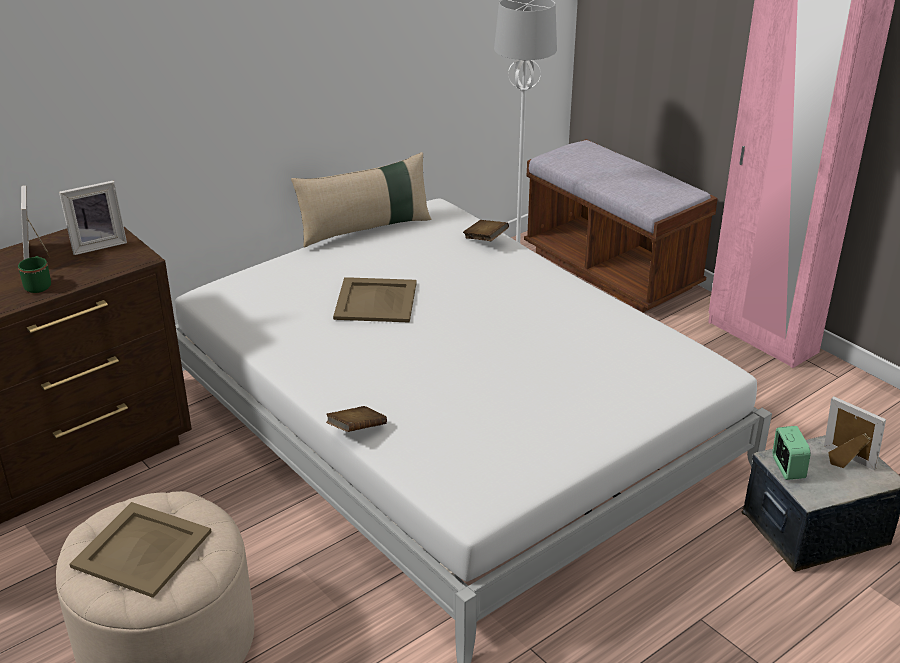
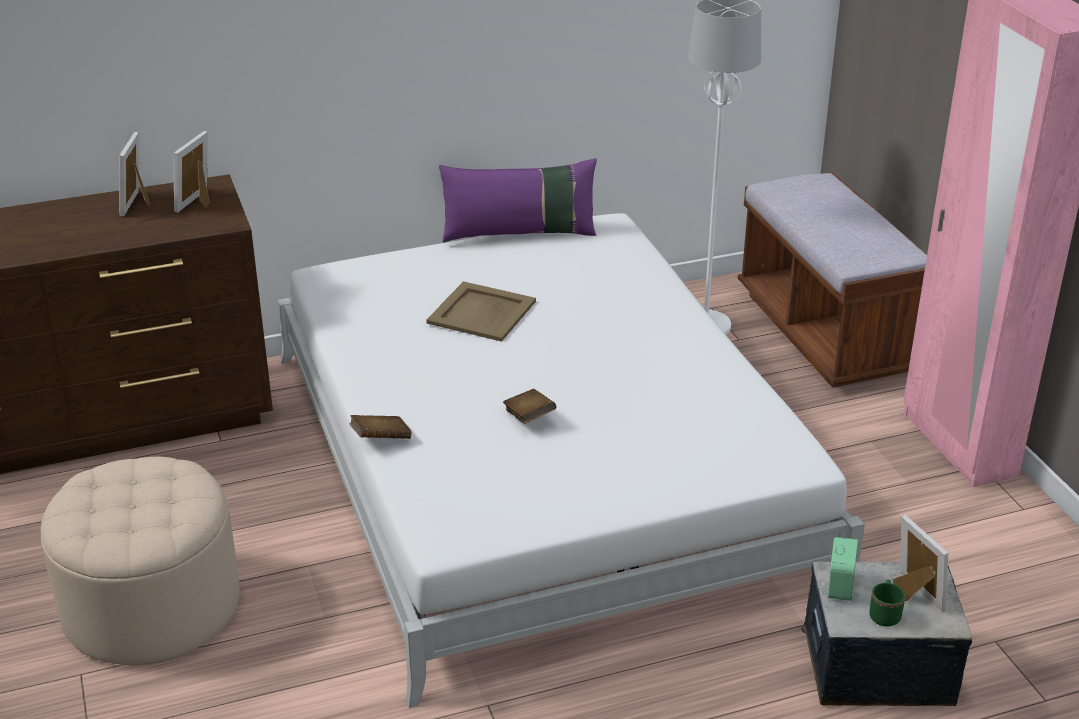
camera: 20 degrees right, 0 degrees up
green mug [18,256,51,293] -> green mug moved to [869,579,905,627]
picture frame [59,180,127,255] -> picture frame turned 120 degrees clockwise [174,131,210,213]
beige tray [70,502,212,598] -> none
beige pillow [291,152,432,248] -> purple pillow [439,158,597,242]
brown book [463,220,509,241] -> brown book moved to [503,389,556,424]

